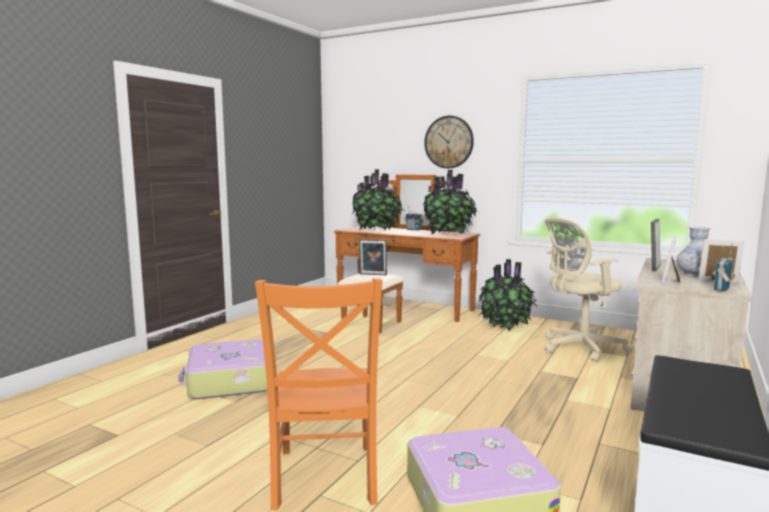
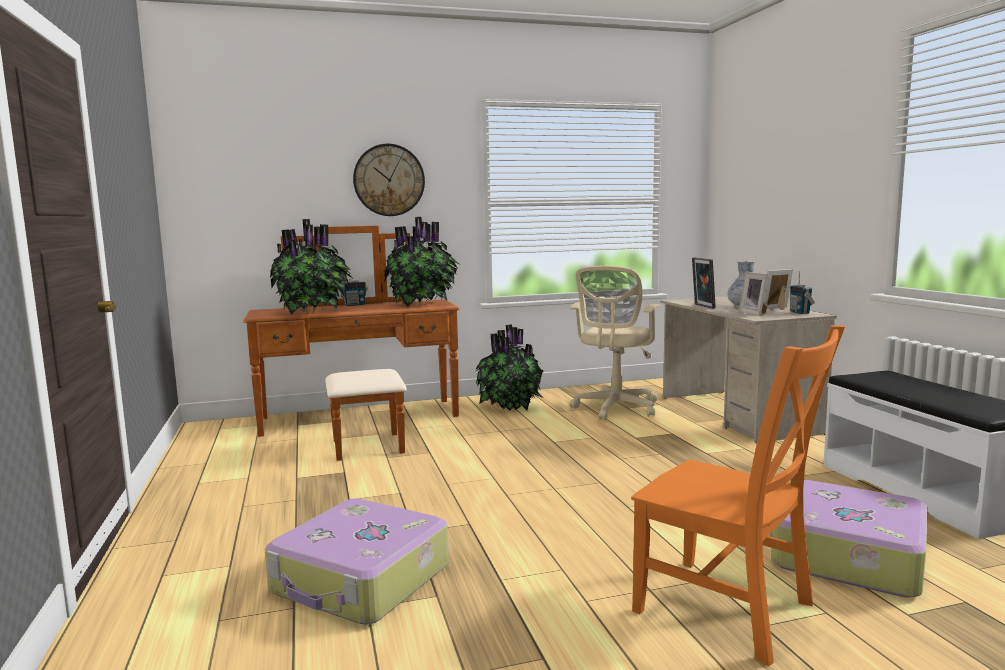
camera: 45 degrees left, 0 degrees up
picture frame [359,239,387,275] -> none

